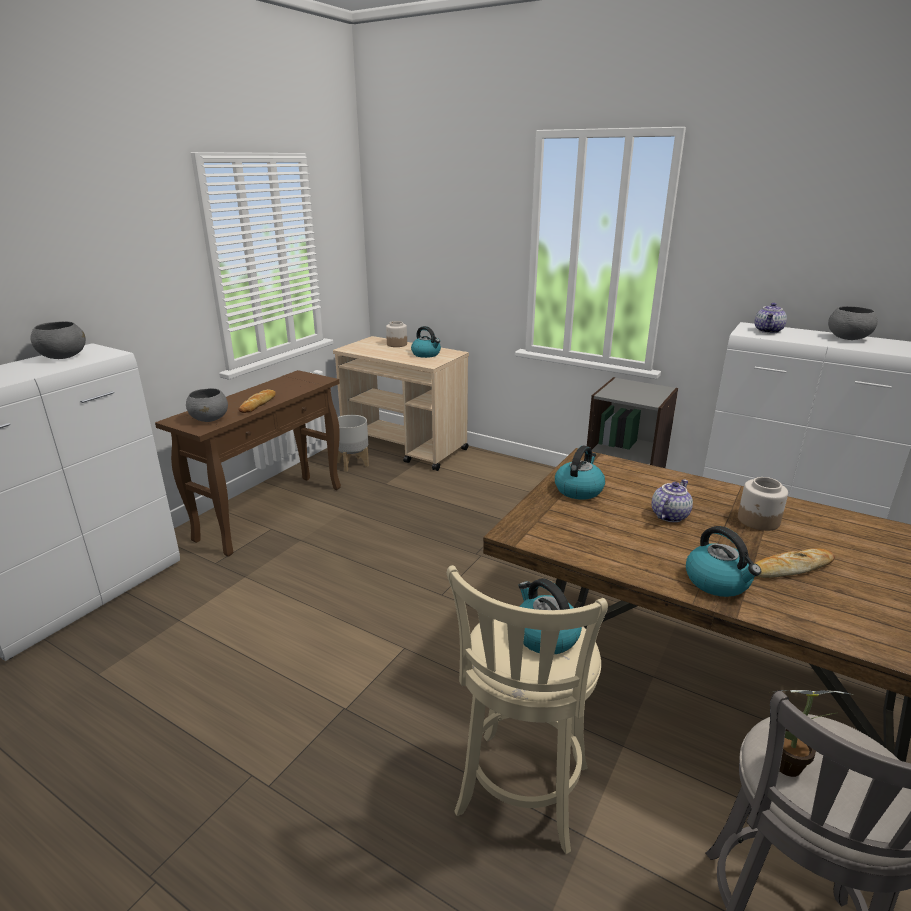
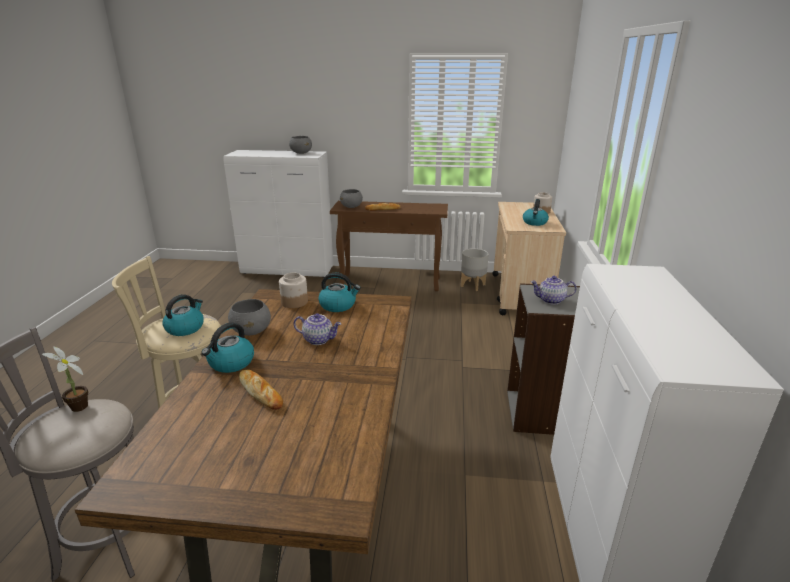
camera: 65 degrees right, 0 degrees up
jar [738,477,788,531] -> jar moved to [279,273,308,308]
teapot [755,303,787,334] -> teapot moved to [531,276,576,305]
grey bowl [828,306,878,340] -> grey bowl moved to [228,299,271,336]

